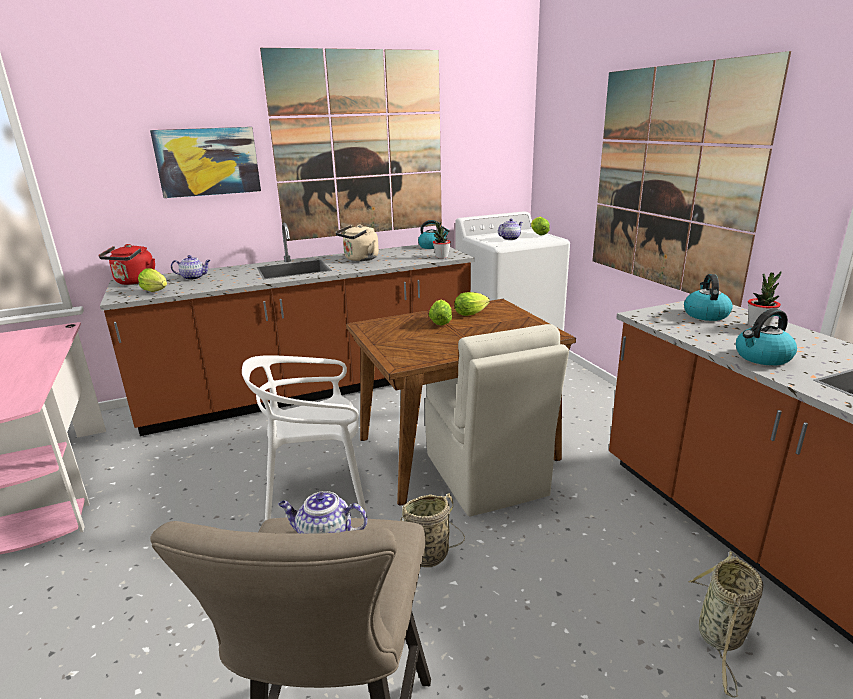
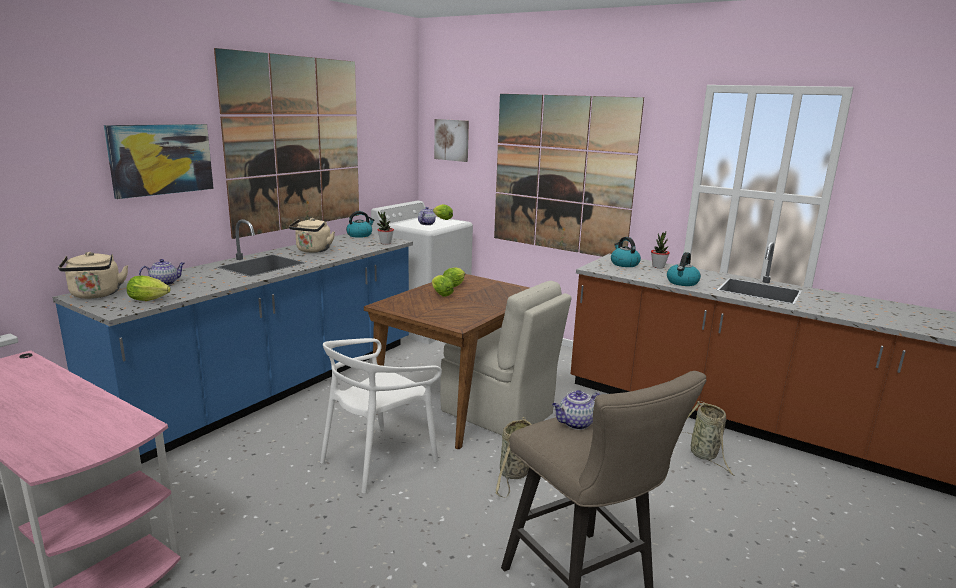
camera: 35 degrees left, 5 degrees down
red kettle [98,244,155,285] -> beige kettle [58,252,128,299]
brown counter [100,222,474,436] -> blue counter [52,219,413,464]
none -> picture [434,119,469,162]

